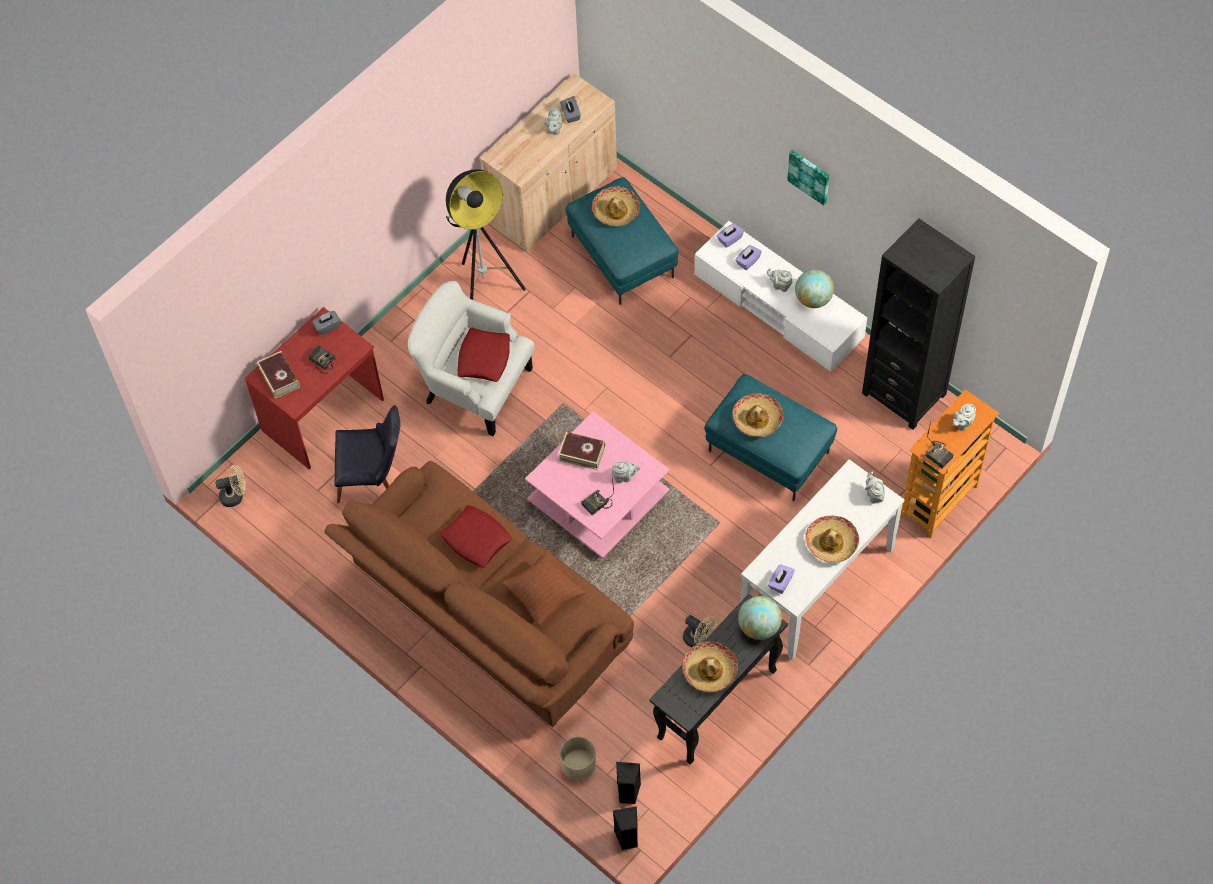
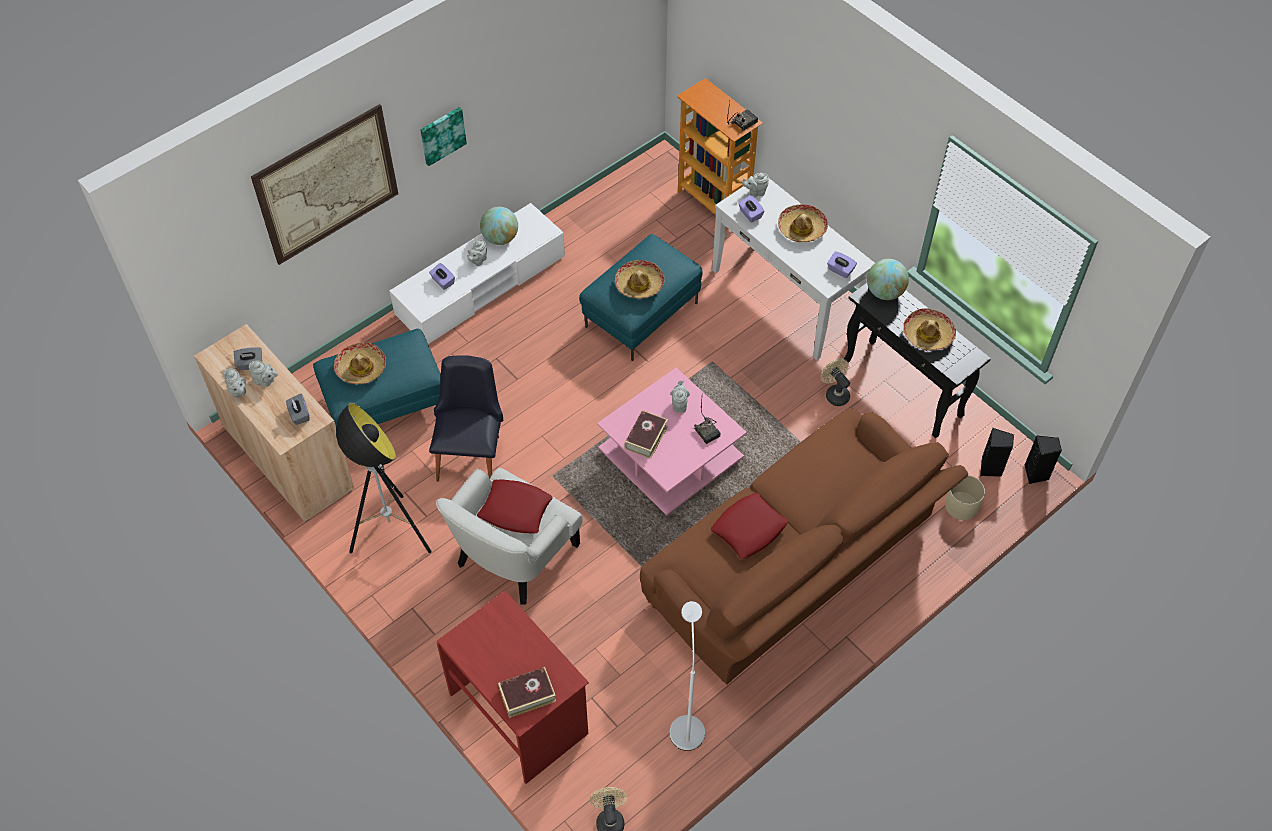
camera: 85 degrees left, 5 degrees down
radio [308,345,336,374] -> none
grey tissue box [312,311,341,335] -> grey tissue box moved to [286,394,310,425]
black chair [334,405,400,503] -> black chair moved to [429,355,503,482]
brown pillow [502,550,585,626] -> none
beige fan [683,615,717,647] -> beige fan turned 75 degrees counterclockwise [821,358,850,406]
purple tissue box [717,223,744,248] -> purple tissue box moved to [738,195,764,223]
black bookcase [862,218,975,430] -> none
grey teapot [953,404,976,431] -> grey teapot moved to [224,368,246,397]
none -> picture [251,104,398,265]
none -> white floor lamp [670,601,705,751]

